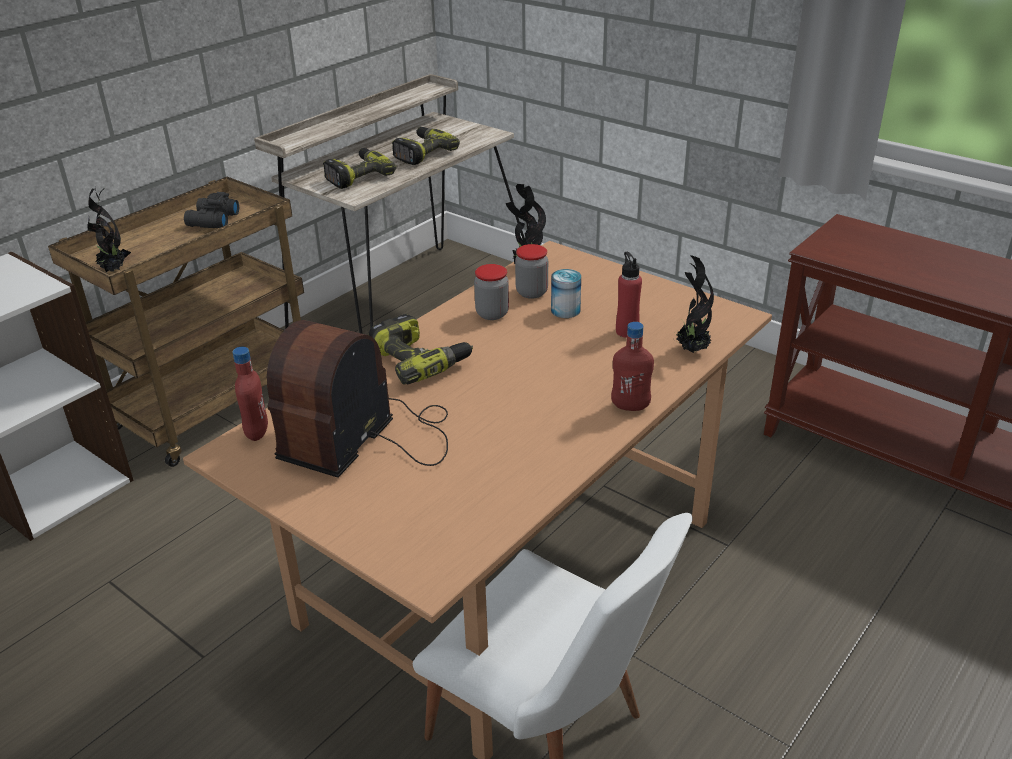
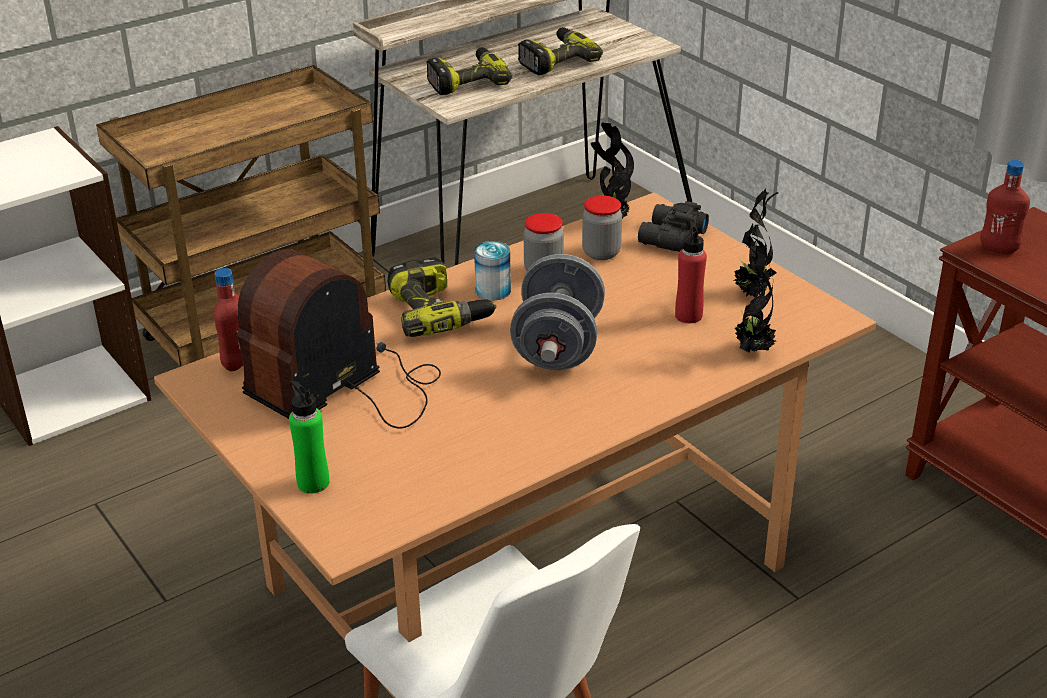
camera: 15 degrees right, 0 degrees up
potted plant [87,187,131,272] -> potted plant moved to [734,189,778,297]
black binoculars [184,192,239,228] -> black binoculars moved to [638,201,709,252]
can [551,269,581,318] -> can moved to [474,241,511,300]
red bottle [611,322,654,411] -> red bottle moved to [980,160,1030,254]
none -> green bottle [289,381,329,493]
none -> grey dumbbell [510,254,605,370]

